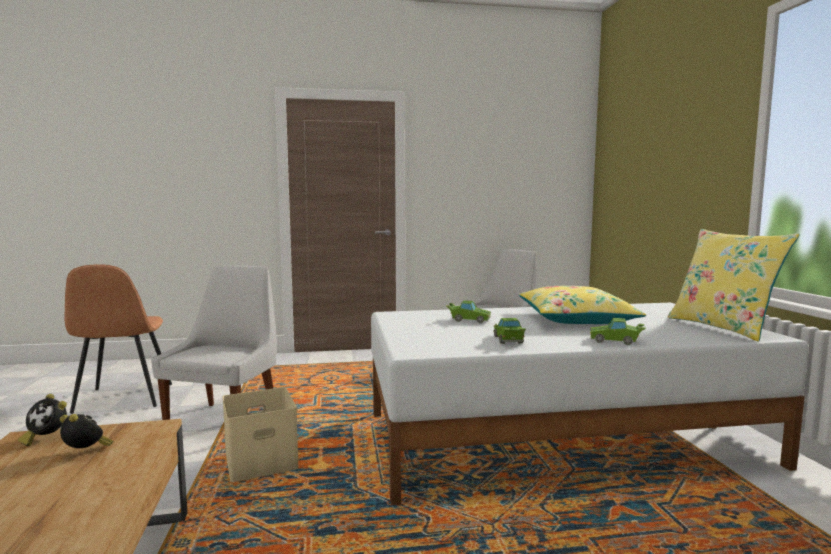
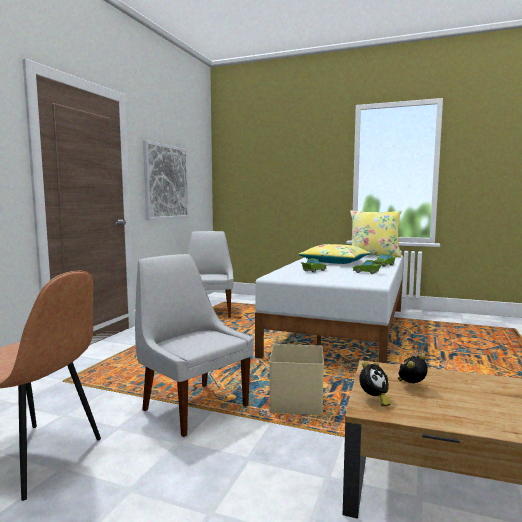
camera: 60 degrees left, 0 degrees up
none -> picture [143,140,189,220]

